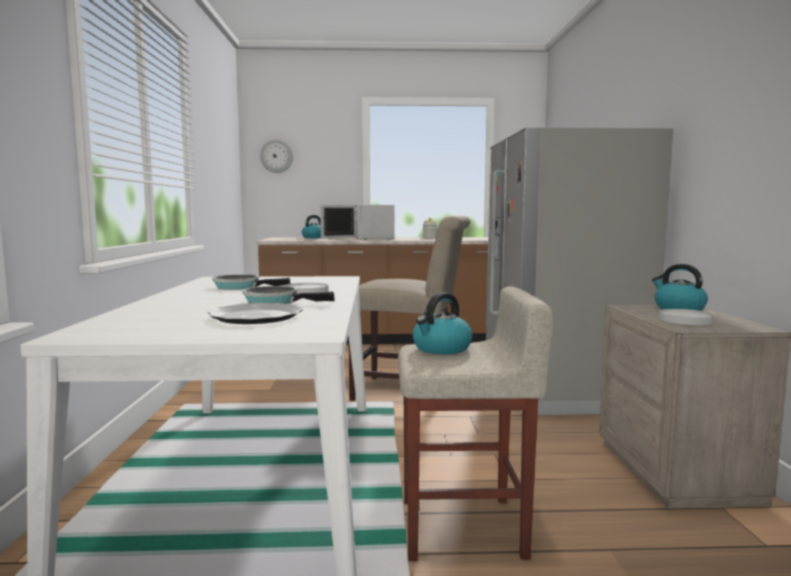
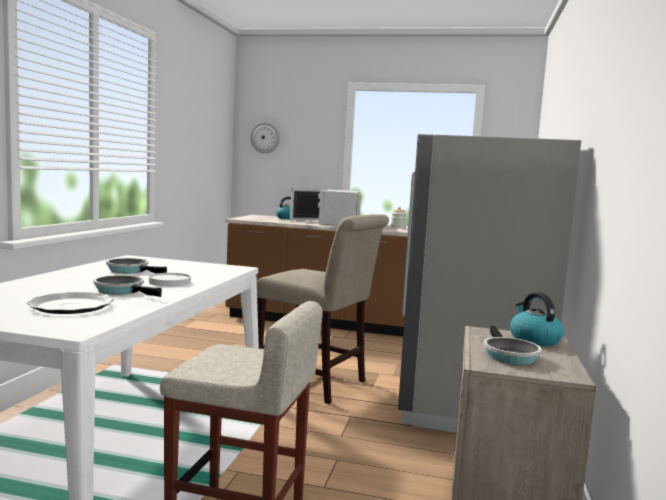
camera: 15 degrees right, 0 degrees up
kettle [413,292,472,354] -> none
white plate [659,309,714,325] -> frying pan [483,326,542,365]

